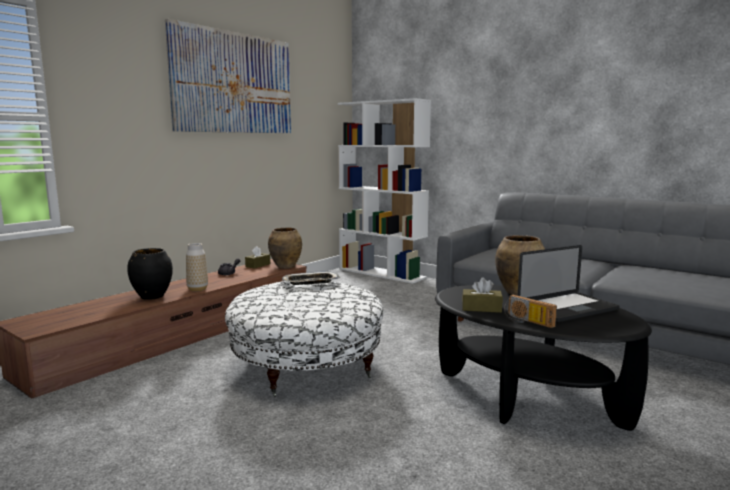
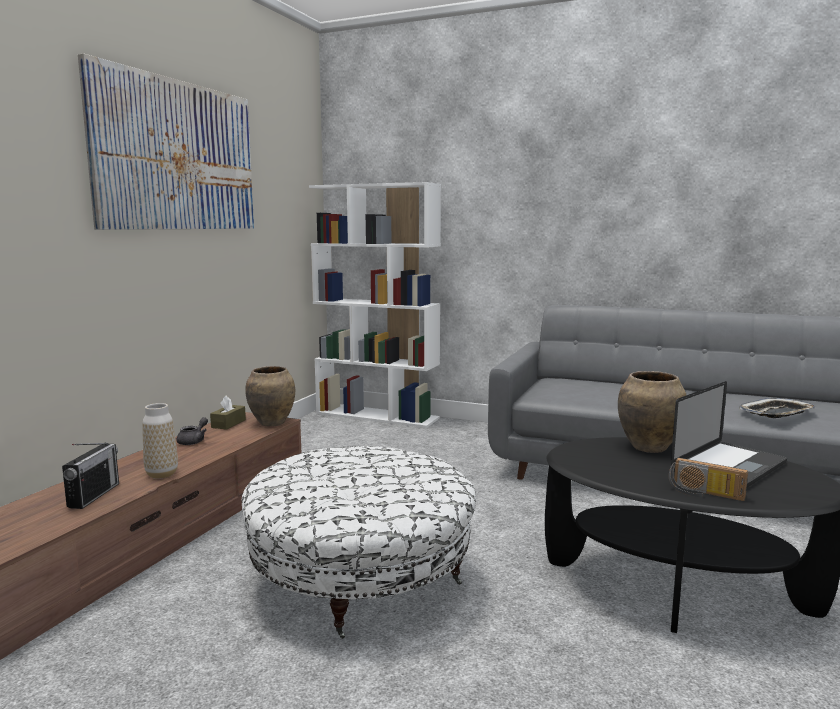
camera: 15 degrees left, 0 degrees up
black vase [127,248,173,300] -> radio [62,442,119,509]
tray [282,271,340,285] -> tray moved to [739,398,816,418]
brown tissue box [462,277,503,313] -> none

